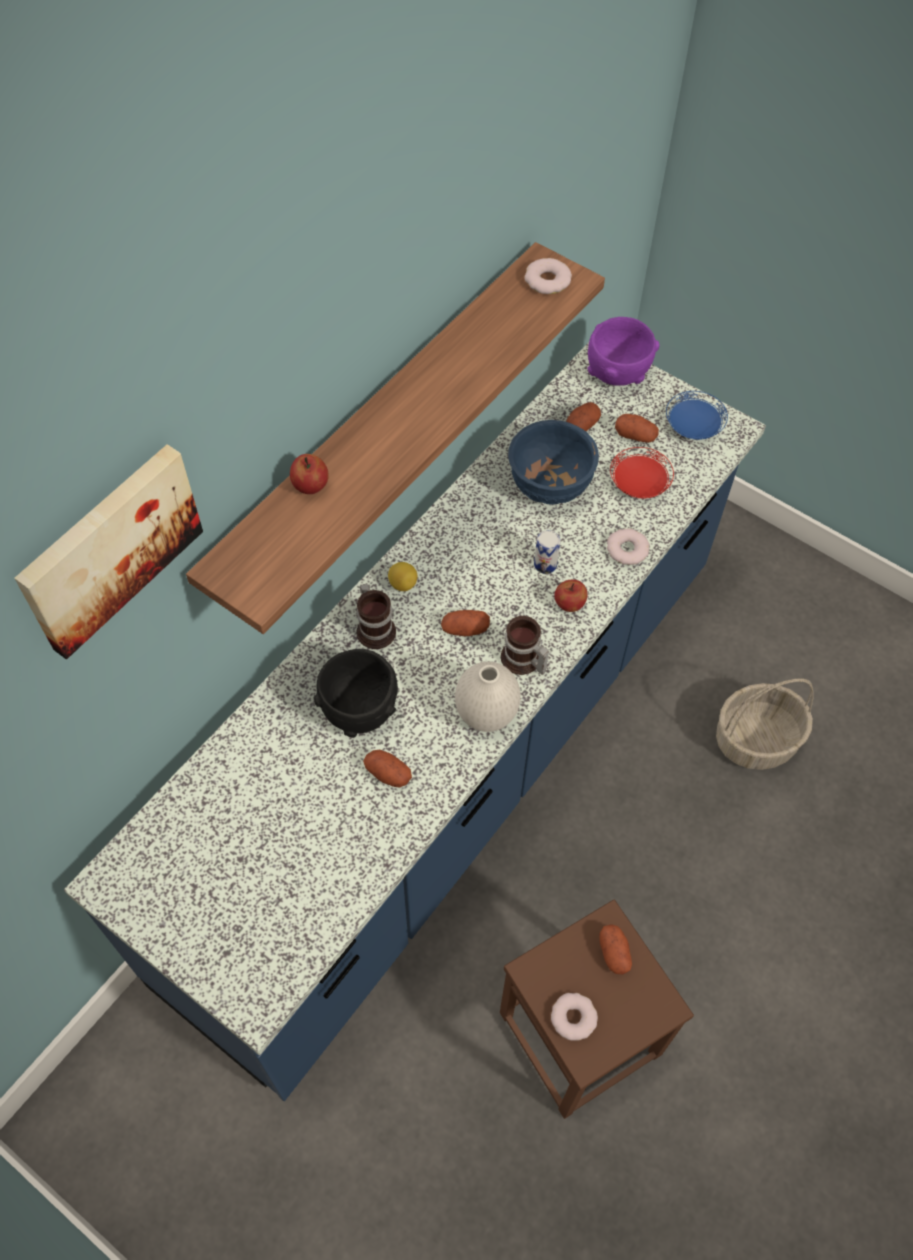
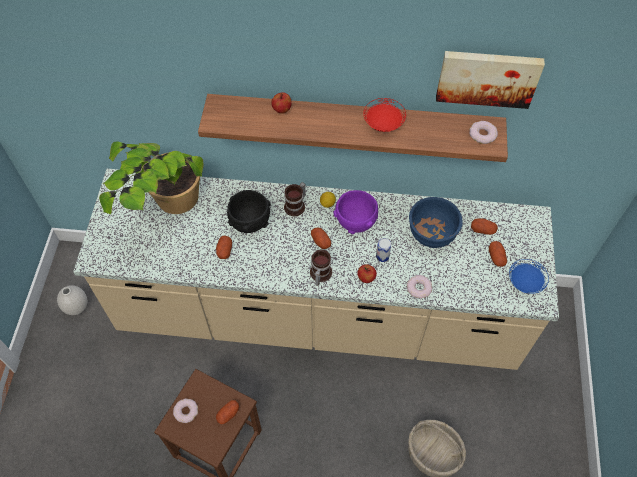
camera: 60 degrees right, 0 degrees up
picture [14,444,203,659] -> picture moved to [436,51,545,109]
blue counter [64,342,766,1101] -> beige counter [73,169,559,370]
white vase [455,661,521,732] -> white vase moved to [57,285,87,315]
purple bowl [588,317,659,386] -> purple bowl moved to [333,190,378,234]
red plate [610,447,674,498] -> red plate moved to [363,98,406,132]
none -> potted plant [99,141,204,214]

